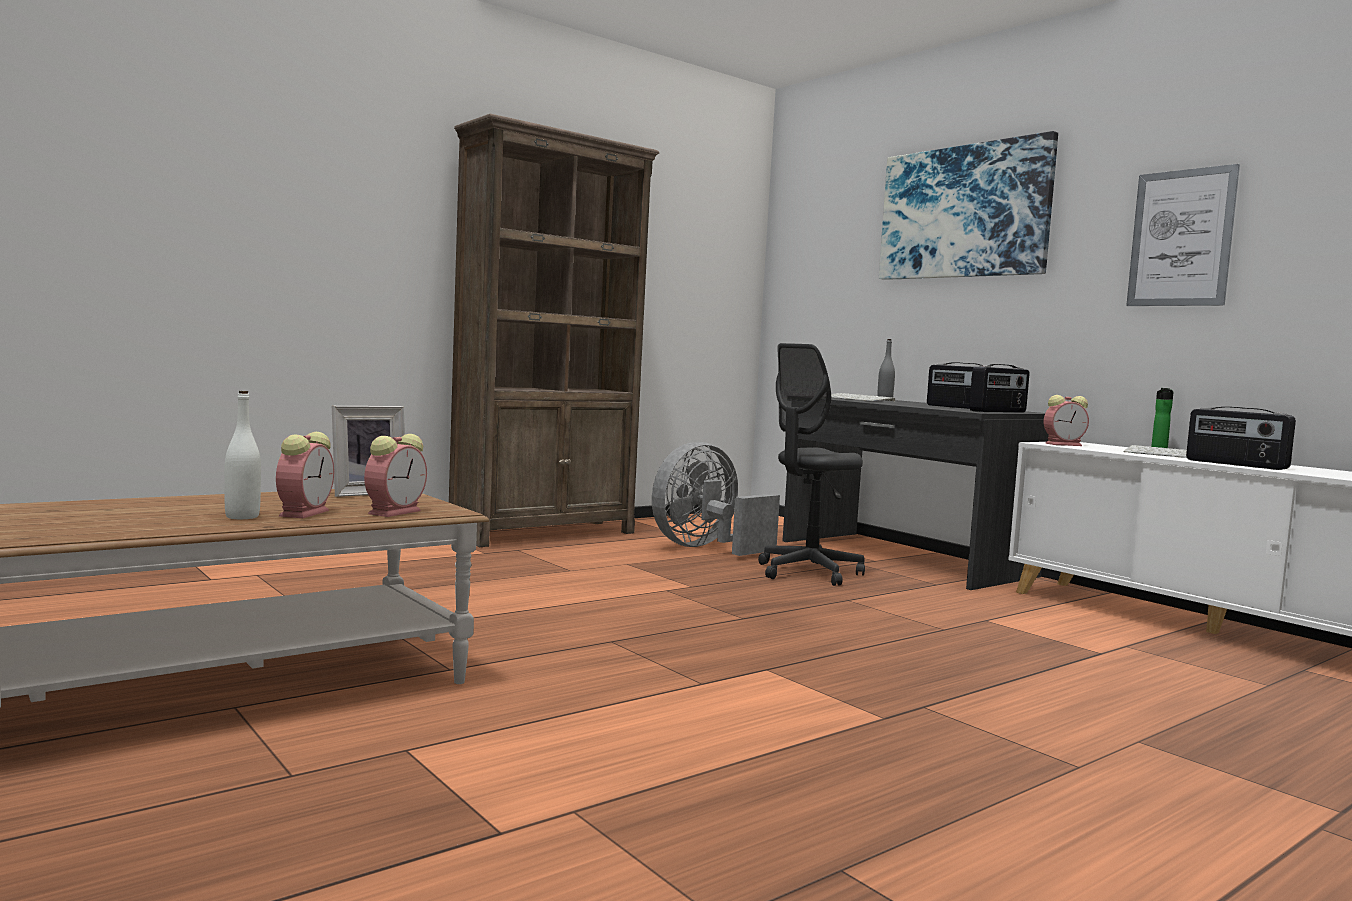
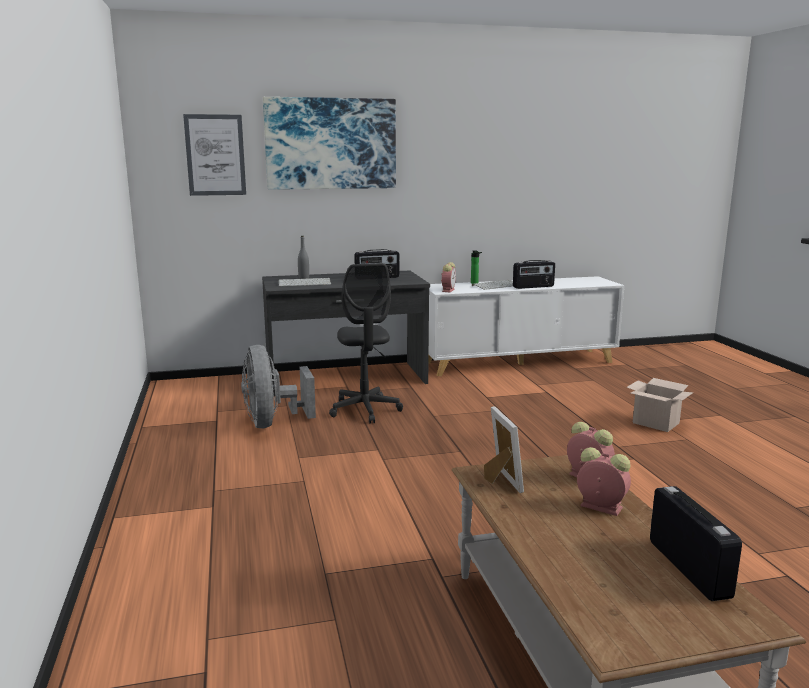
camera: 65 degrees left, 10 degrees up
white bottle [224,391,261,519] -> none
brown bookcase [449,114,659,547] -> none
radio [969,364,1029,413] -> radio moved to [650,486,742,601]
picture [1126,164,1240,306] -> picture moved to [183,114,246,196]
none -> cardboard box [627,378,693,432]

